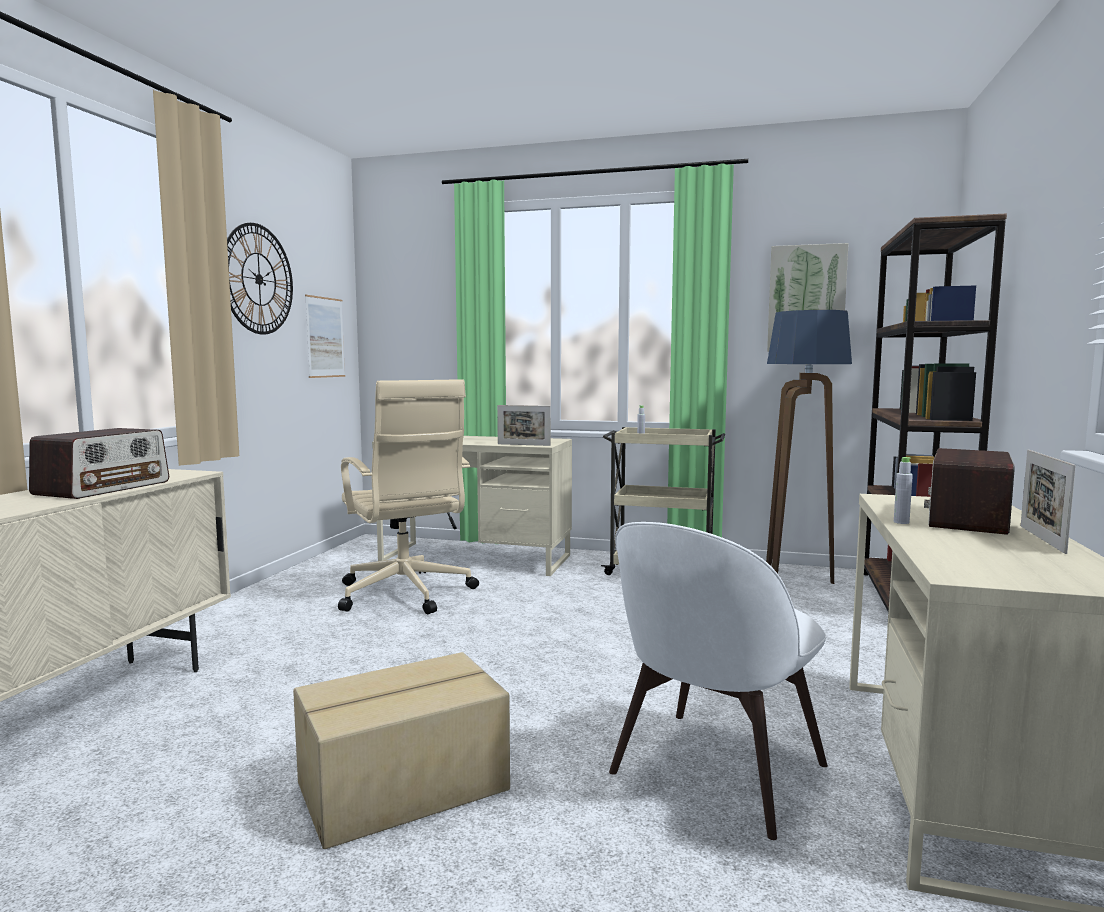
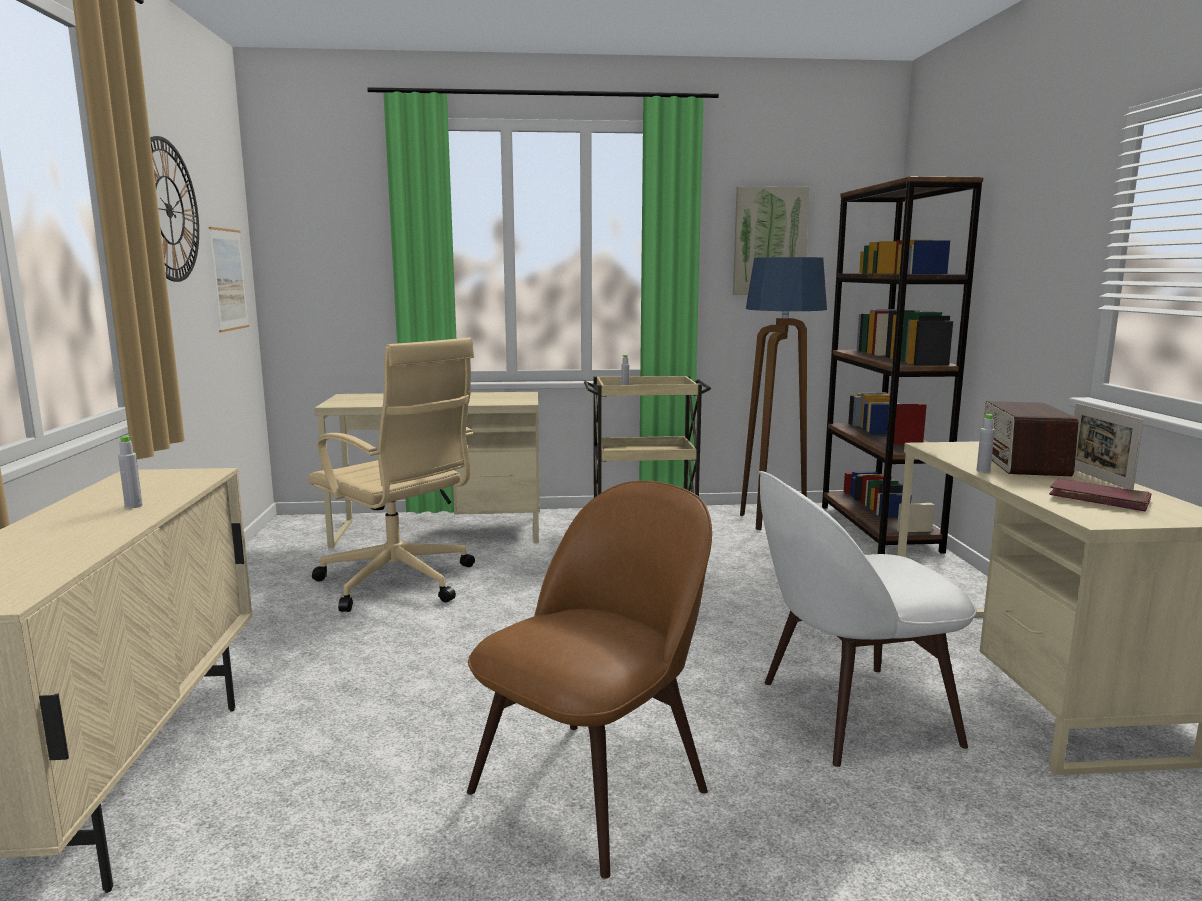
camera: 20 degrees left, 5 degrees up
radio [29,428,169,499] -> grey bottle [118,436,142,508]
cardboard box [293,652,510,849] -> brown chair [467,481,712,879]
picture frame [497,405,551,446] -> none
white chair [609,522,828,840] -> white chair turned 60 degrees clockwise [759,471,977,767]
none -> red book [1049,478,1151,511]

